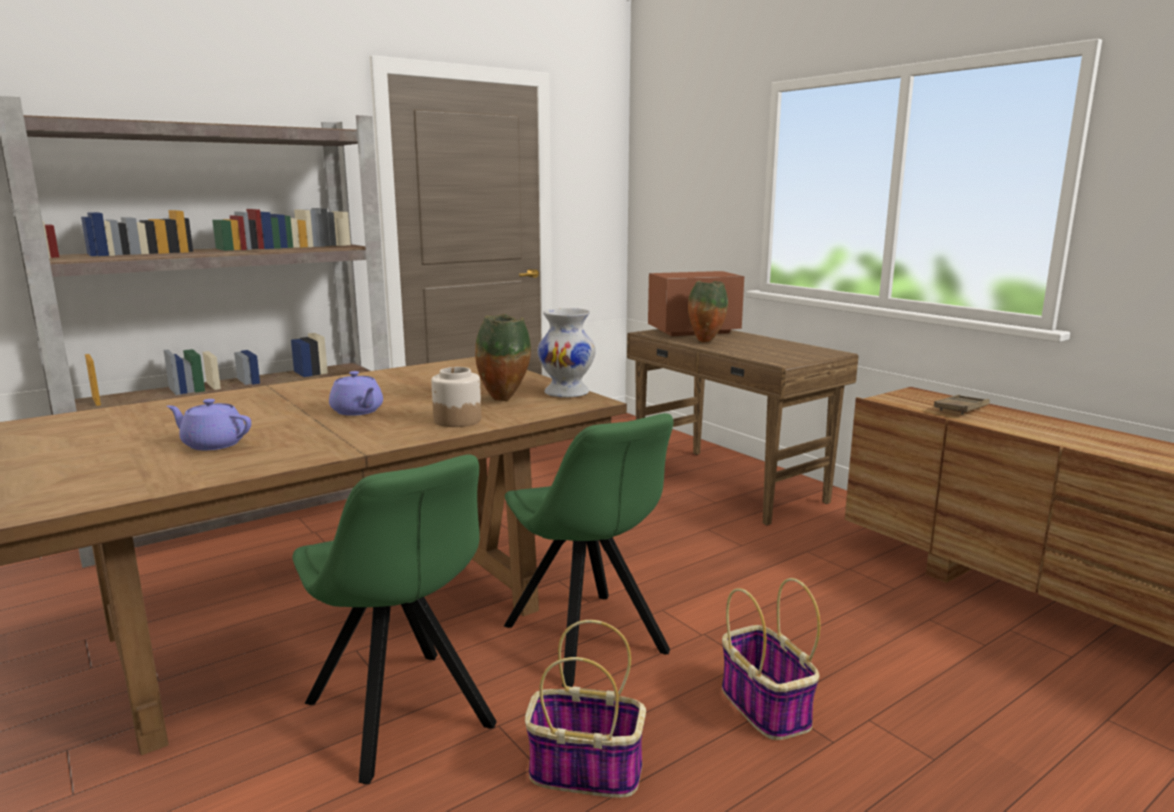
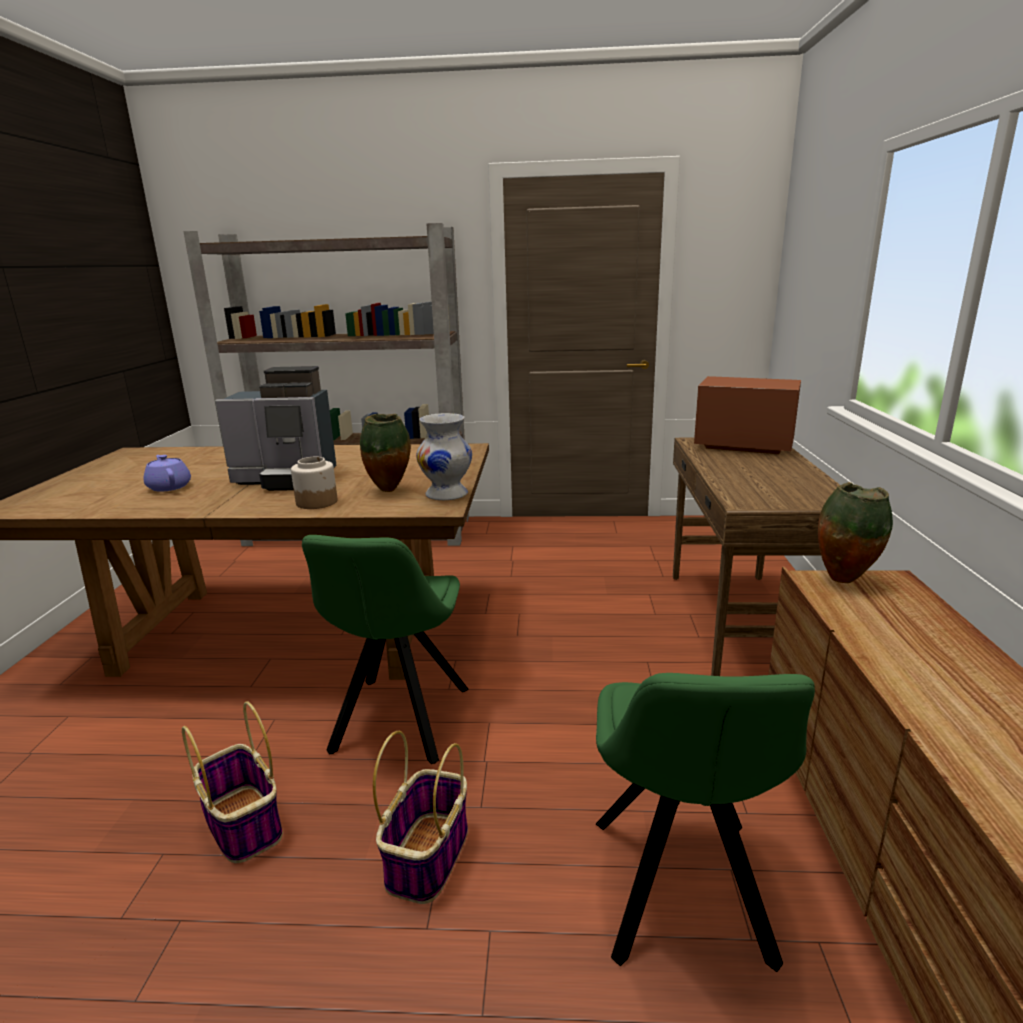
camera: 40 degrees right, 5 degrees up
green chair [293,454,497,784] -> green chair moved to [596,673,815,972]
purple teapot [329,371,383,416] -> coffee machine [215,366,337,491]
vase [688,280,728,342] -> vase moved to [818,482,893,583]
brown tray [934,395,990,414] -> none

